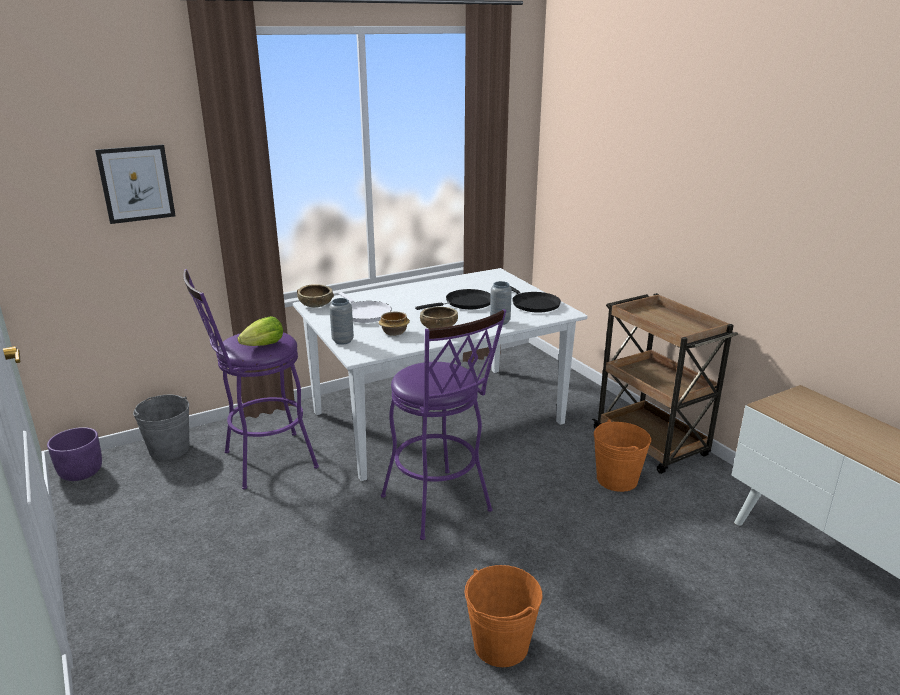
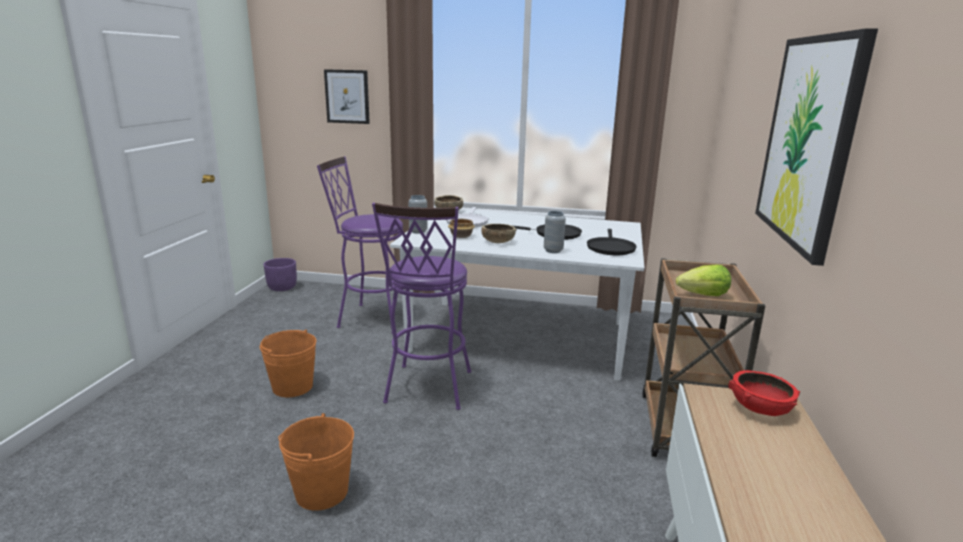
camera: 40 degrees right, 5 degrees down
grey bucket [133,395,189,460] -> none
lettuce [238,316,283,346] -> lettuce moved to [676,265,731,296]
orange bucket [594,419,651,492] -> orange bucket moved to [260,329,316,397]
none -> red bowl [728,370,800,416]
none -> picture [755,29,878,266]

